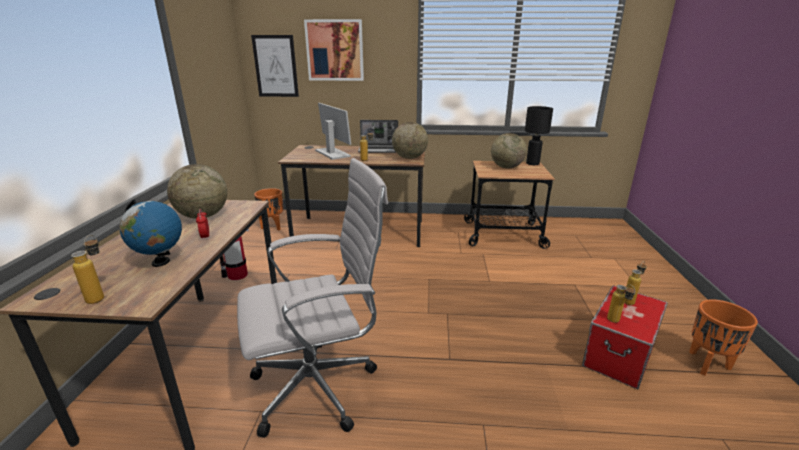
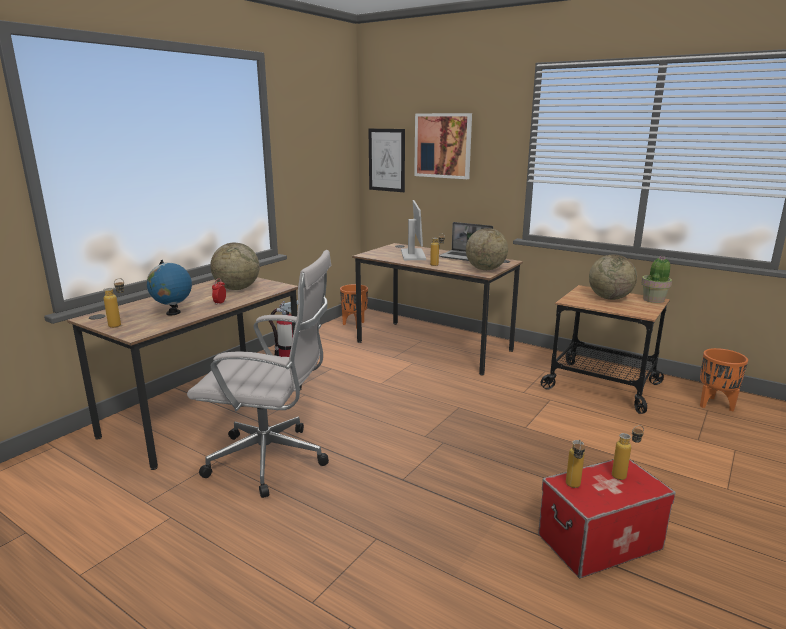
camera: 30 degrees right, 5 degrees down
black table lamp [525,106,553,165] -> potted plant [642,256,672,303]
orange planter [689,299,758,376] -> orange planter moved to [700,348,748,411]

